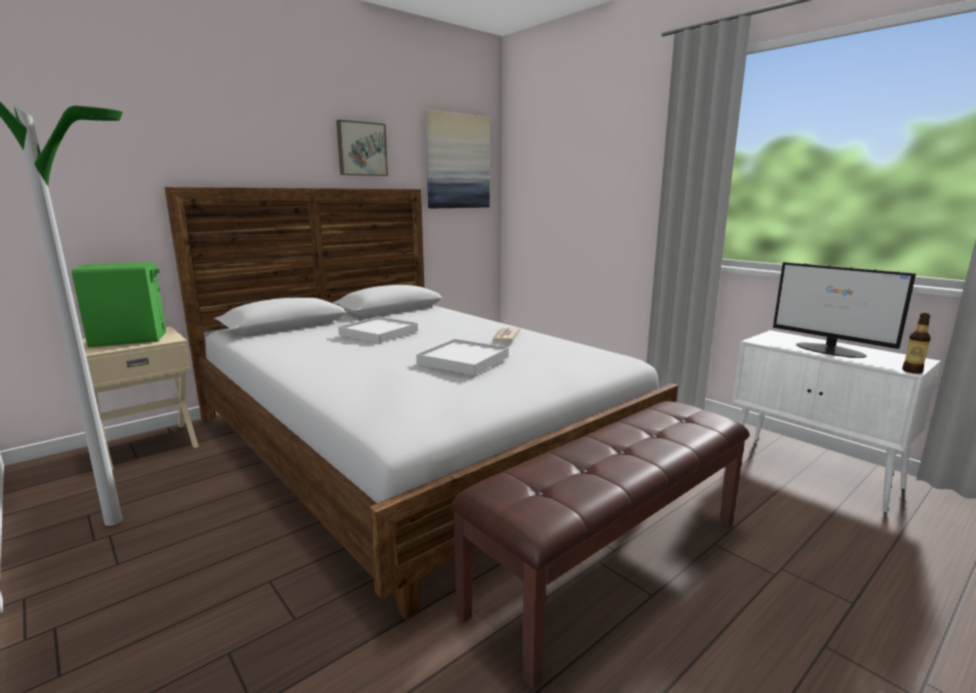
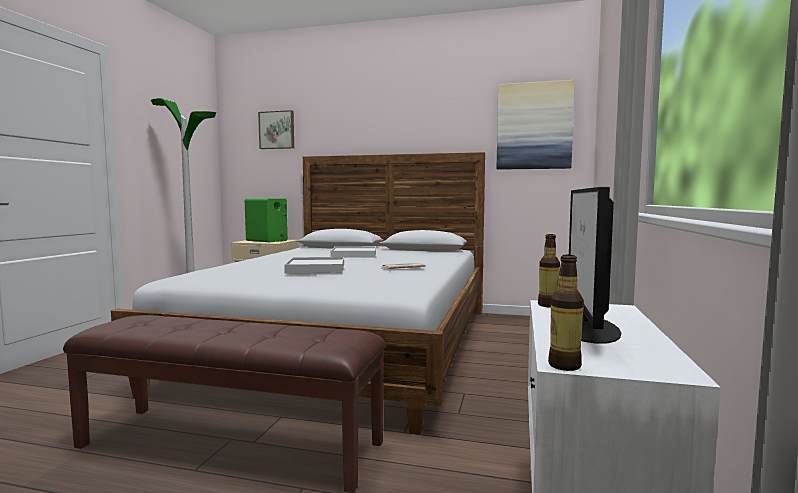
camera: 55 degrees right, 10 degrees down
picture [336,120,388,176] -> picture moved to [258,110,294,149]
none -> bottle [538,234,560,308]

